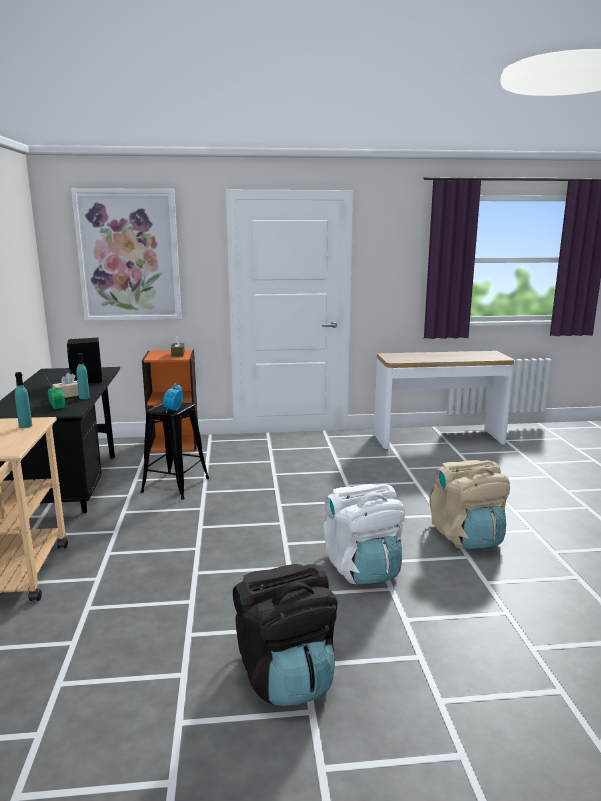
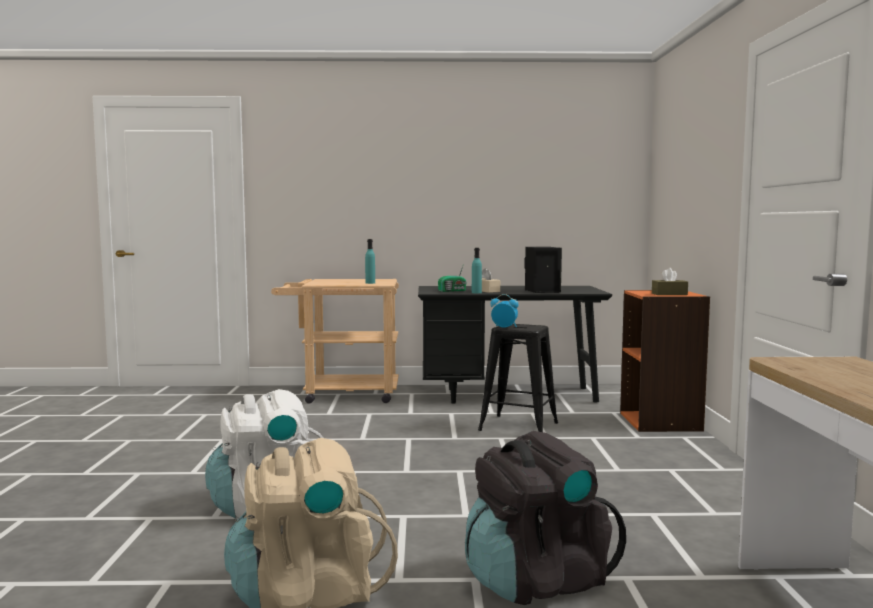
camera: 95 degrees right, 10 degrees down
picture [71,188,182,321] -> none
black backpack [233,564,337,706] -> black backpack moved to [465,431,626,605]

